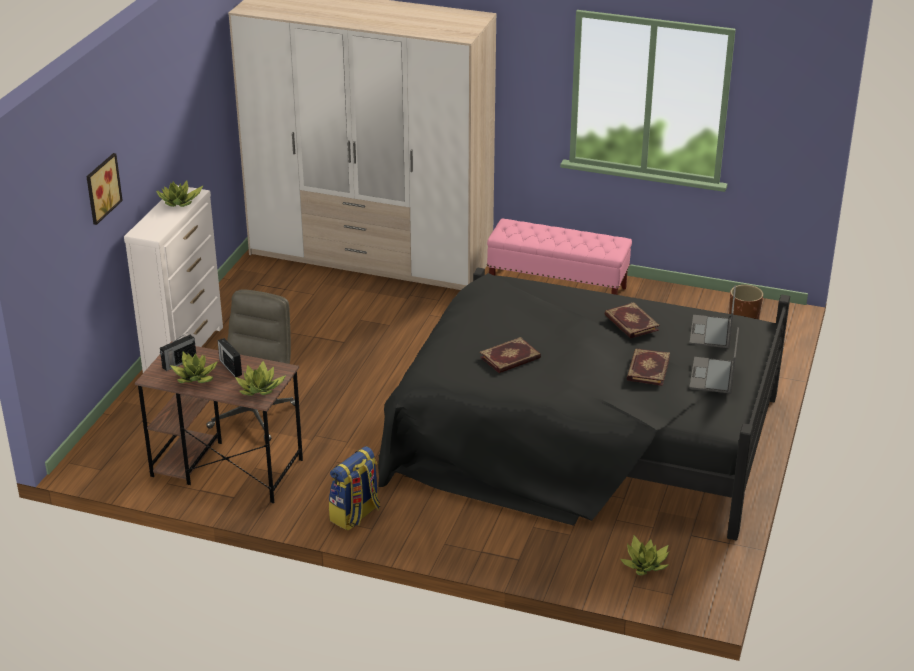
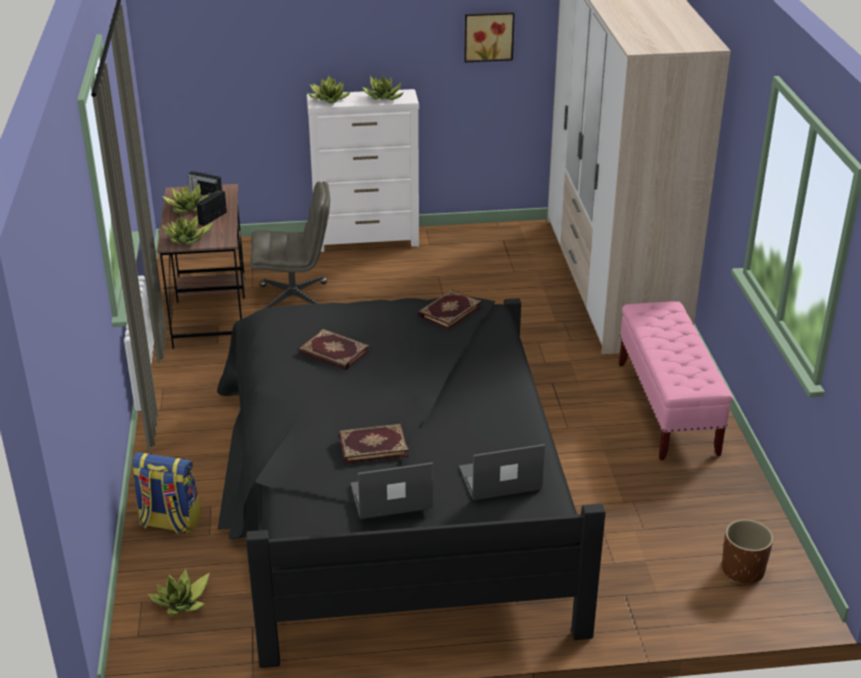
camera: 65 degrees right, 0 degrees up
picture [86,153,123,225] -> picture moved to [464,12,515,63]
backpack [329,446,380,531] -> backpack moved to [132,452,201,534]
book [604,302,660,338] -> book moved to [417,290,482,330]
none -> potted plant [308,76,351,103]

